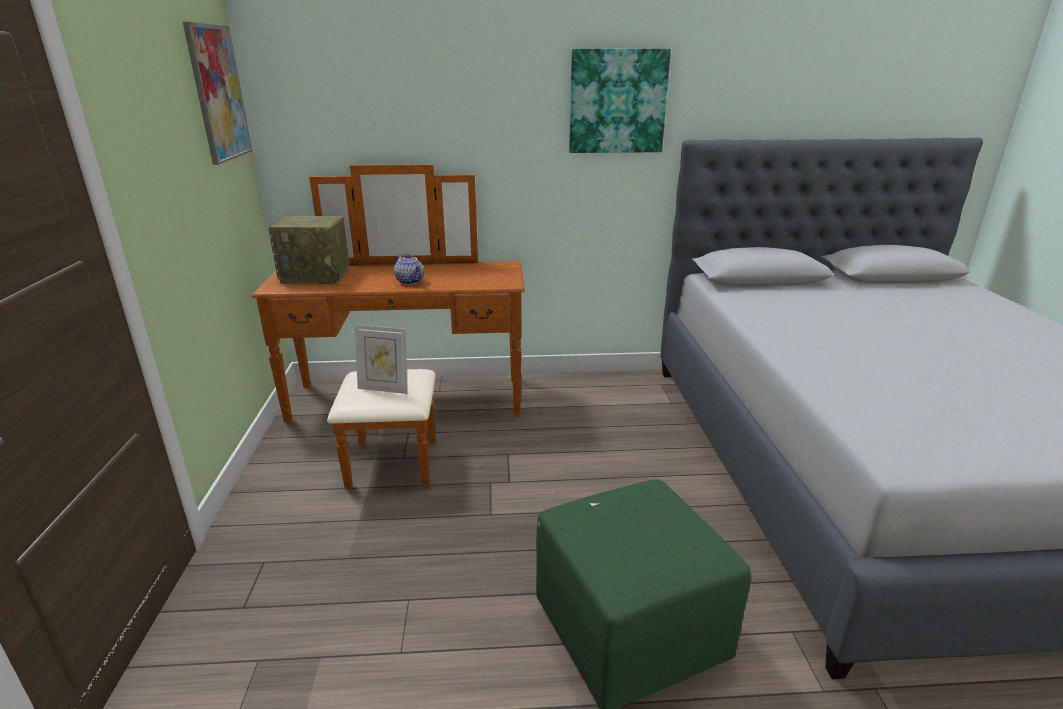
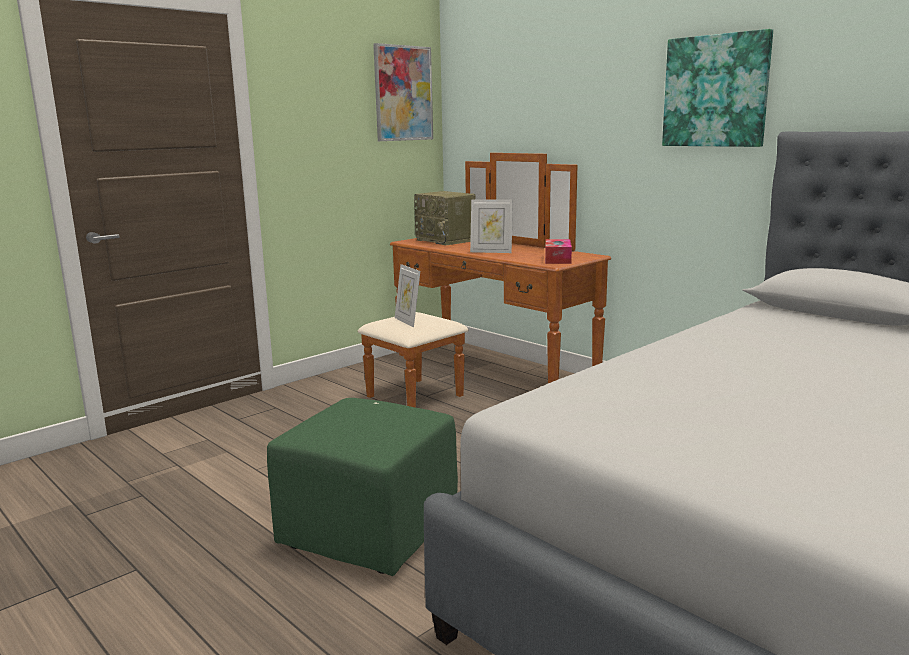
camera: 50 degrees right, 10 degrees down
teapot [394,254,424,285] -> picture frame [470,199,513,253]
none -> tissue box [545,239,572,264]

